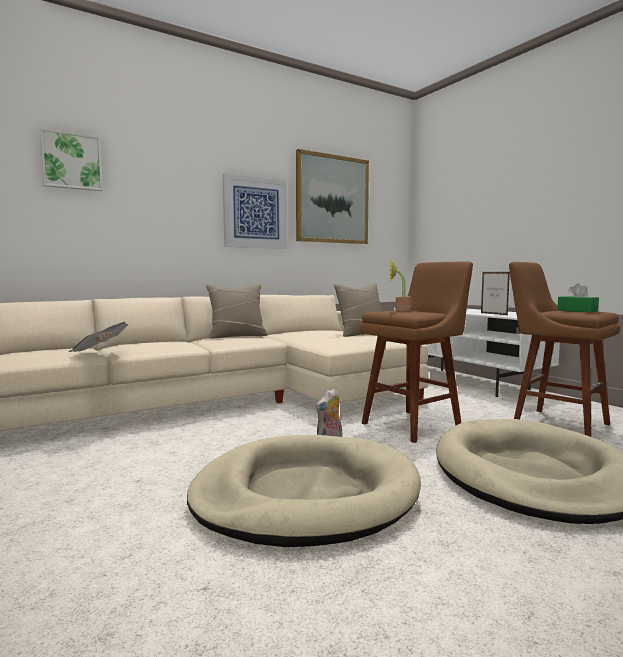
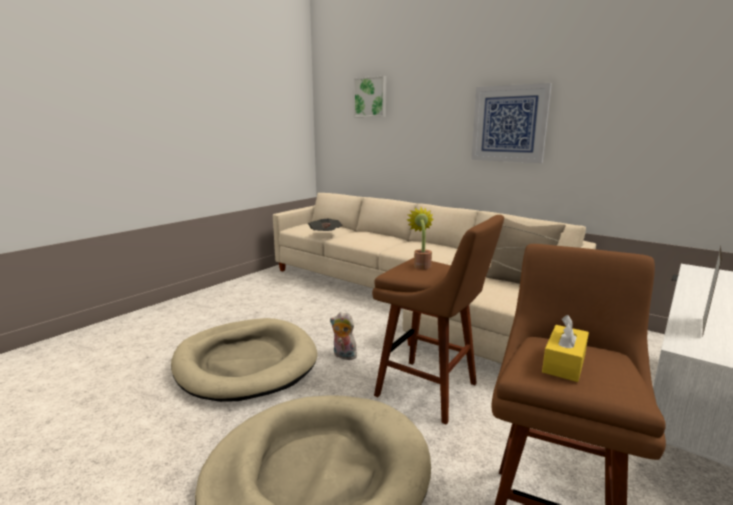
camera: 70 degrees right, 10 degrees up
beige pillow [206,284,267,339] -> none
picture [296,149,369,244] -> none
green tissue box [557,283,599,312] -> yellow tissue box [542,315,589,382]

